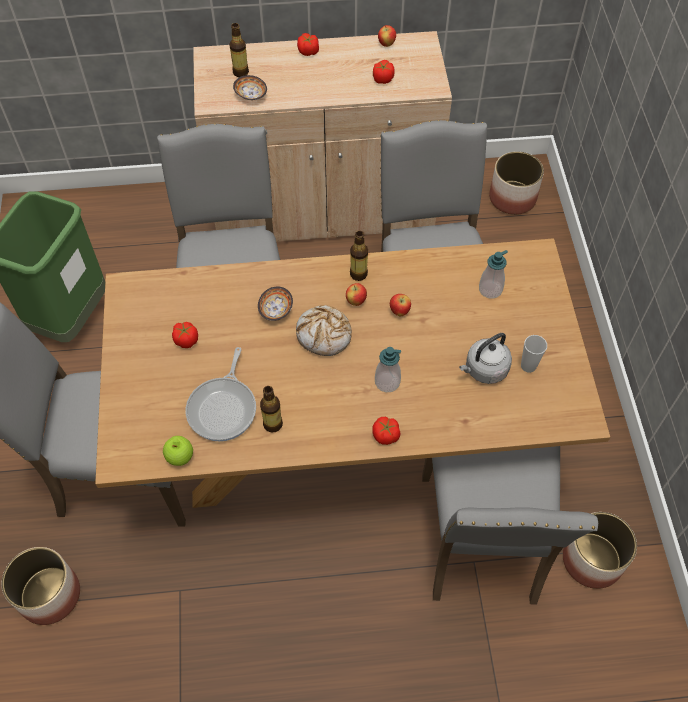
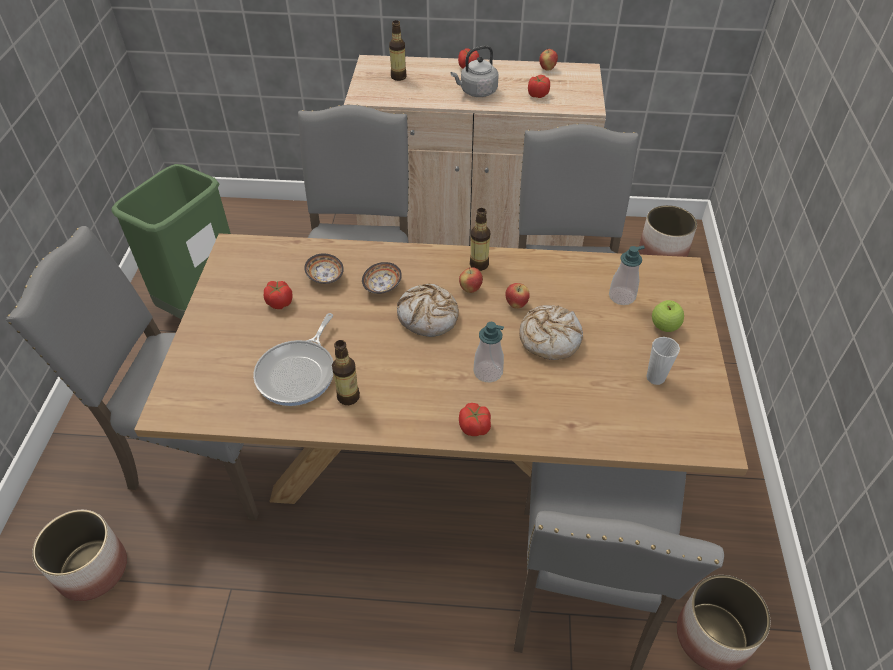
camera: 10 degrees right, 10 degrees down
apple [163,436,193,466] -> apple moved to [652,300,684,332]
bowl [233,75,267,100] -> bowl moved to [304,253,344,284]
grey kettle [459,333,512,384] -> grey kettle moved to [451,45,499,97]
none -> bread [519,305,583,360]

